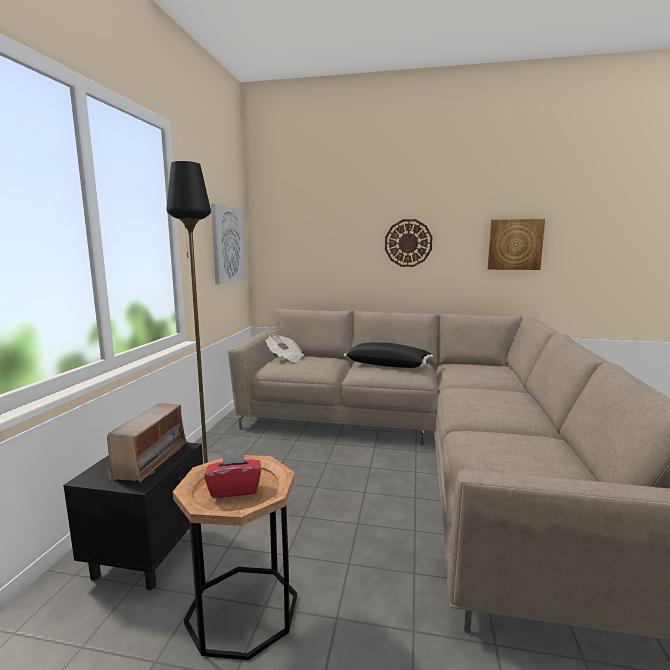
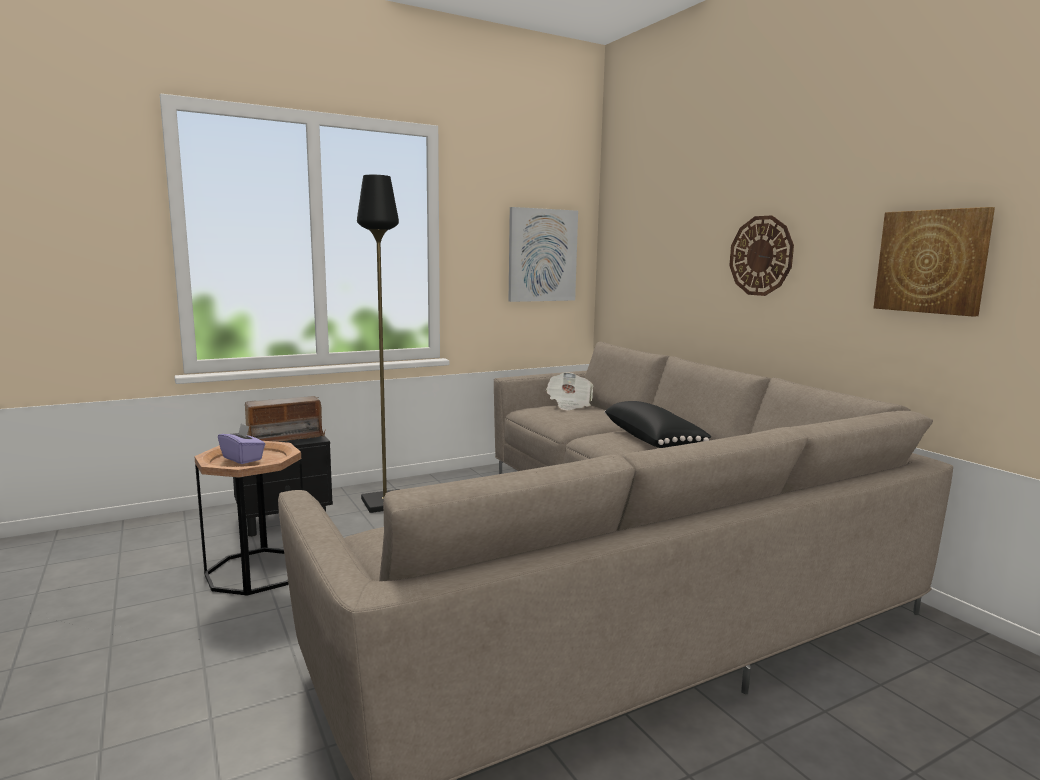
camera: 50 degrees right, 0 degrees up
red tissue box [204,448,261,498] -> purple tissue box [218,423,265,464]

